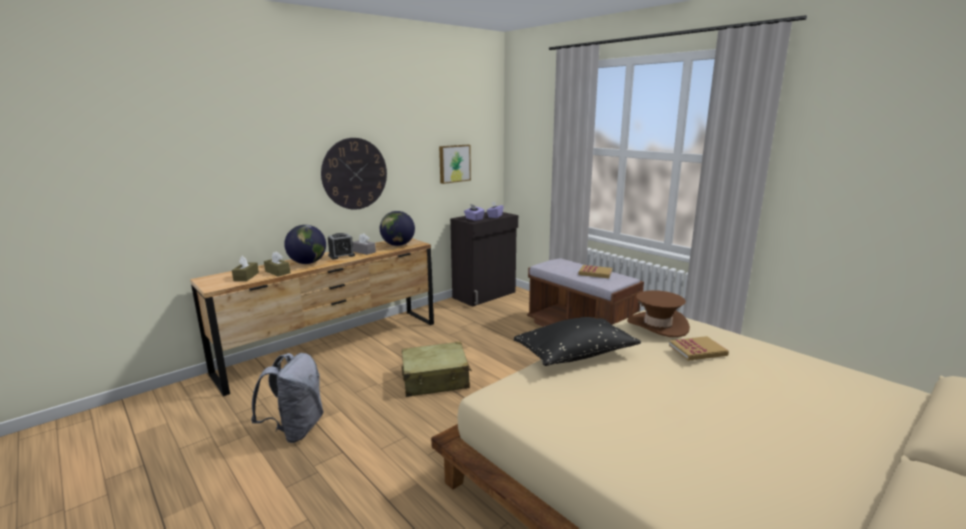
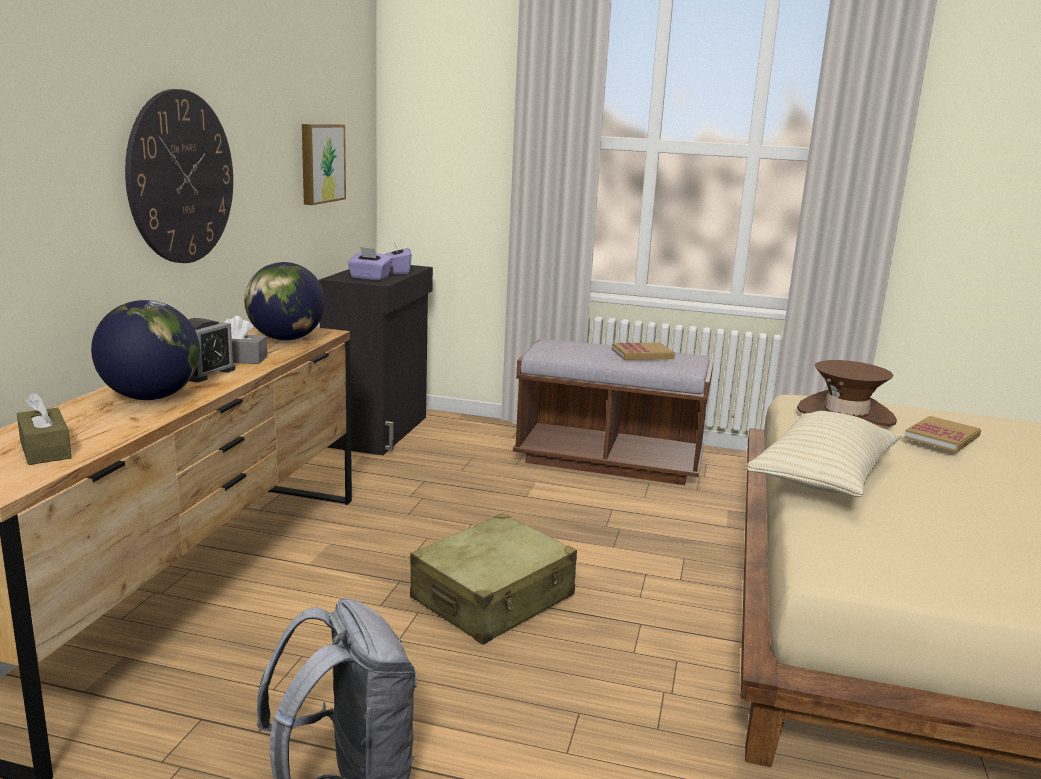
camera: 35 degrees left, 0 degrees up
brown tissue box [264,252,291,276] -> none
black pillow [514,317,641,366] -> beige pillow [746,411,901,497]

